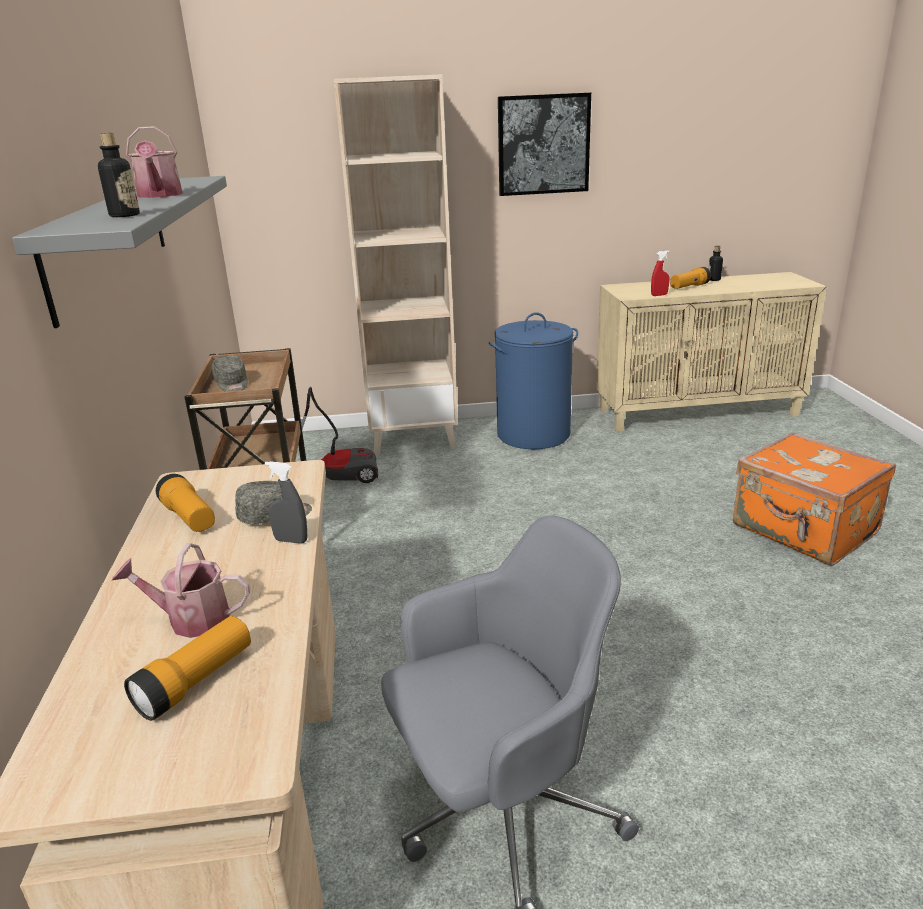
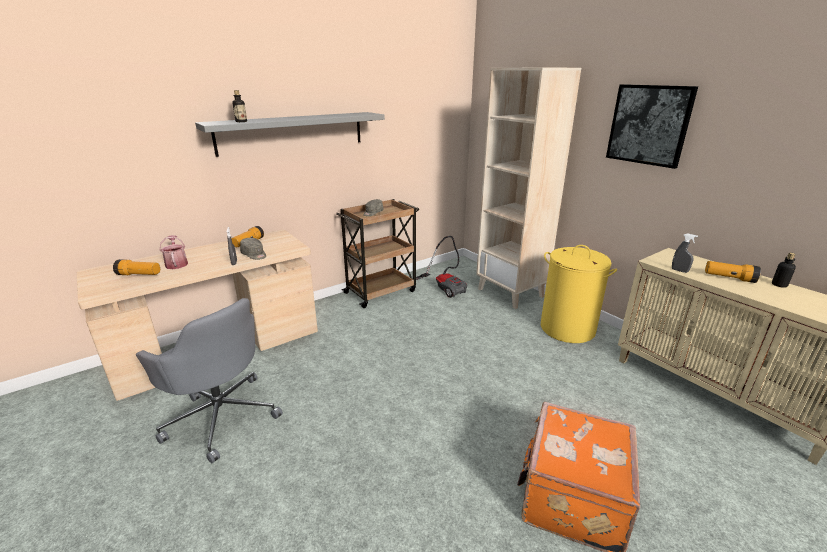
camera: 60 degrees right, 0 degrees up
watering can [126,126,183,198] -> none
blue laundry basket [489,312,578,449] -> yellow laundry basket [541,245,617,343]
red spray bottle [651,250,670,296] -> grey spray bottle [672,233,698,273]

